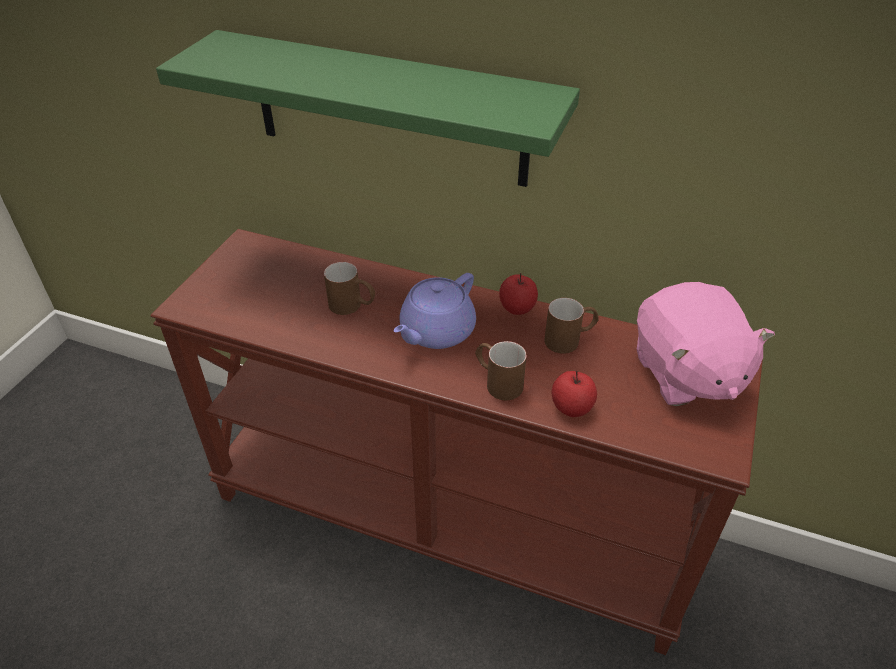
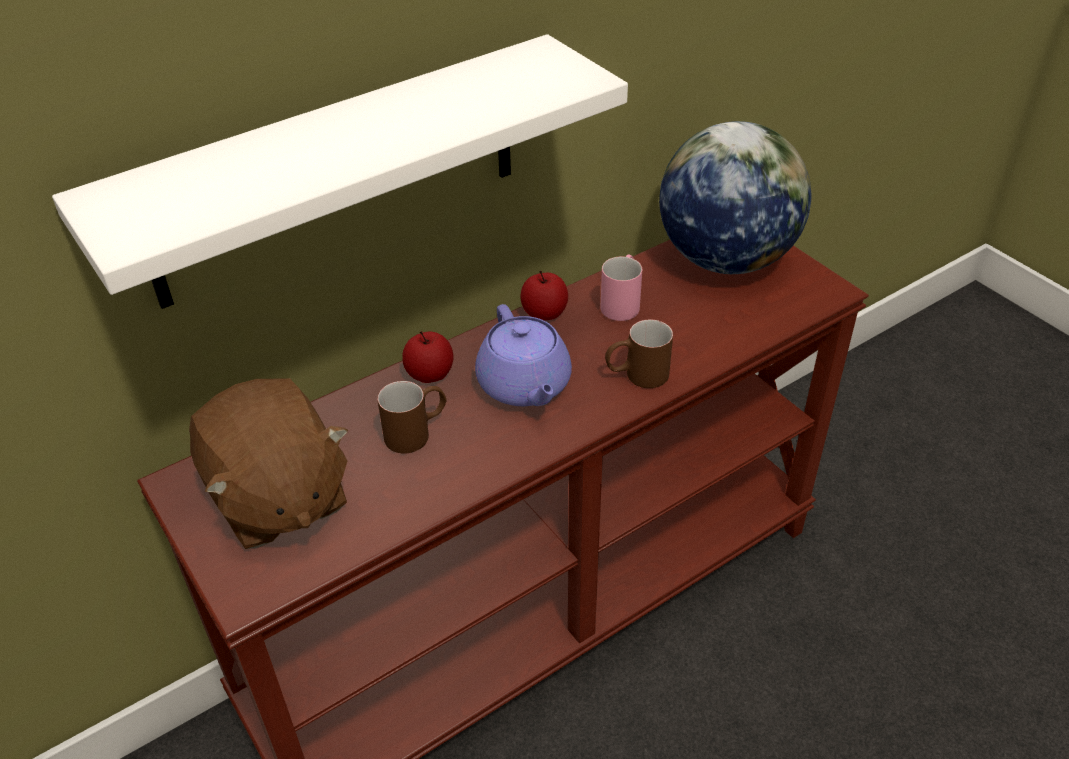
camera: 55 degrees left, 0 degrees up
green shelf [156,30,580,187] -> white shelf [52,34,628,309]
brown mug [544,298,599,354] -> pink mug [600,255,642,321]
apple [551,371,597,417] -> apple moved to [402,331,453,383]
pink plush toy [637,282,775,406] -> globe [659,121,811,274]
none -> brown plush toy [189,378,348,549]

